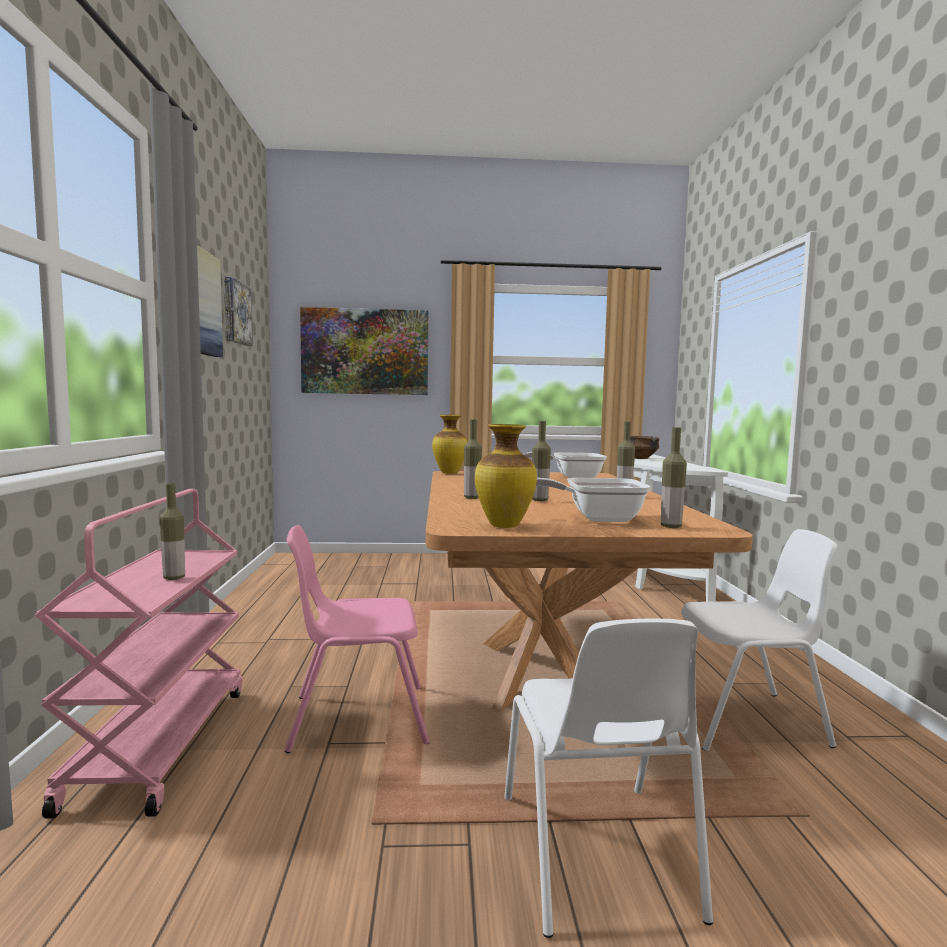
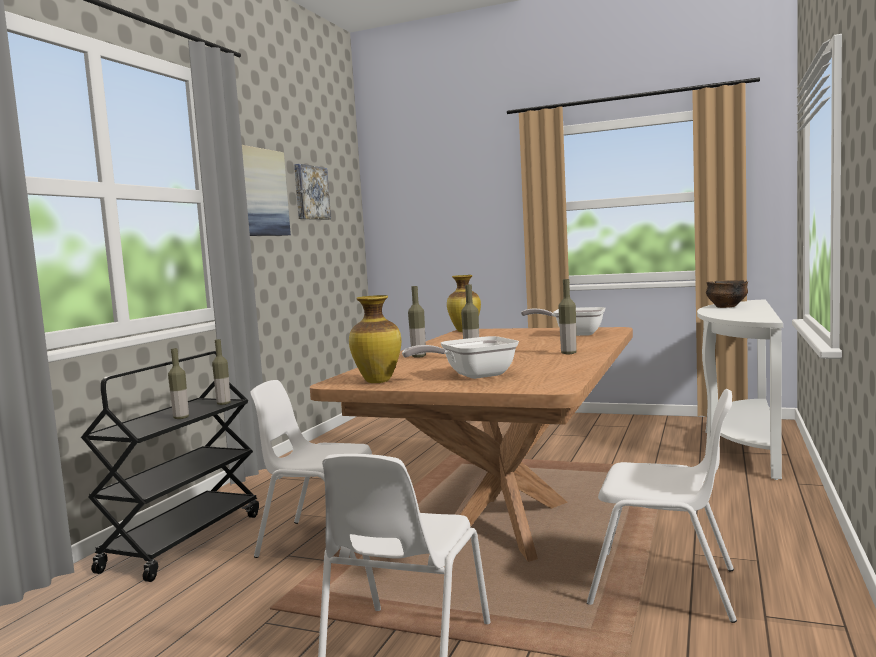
camera: 25 degrees right, 0 degrees up
pink cart [35,489,242,818] -> black cart [81,351,259,582]
pink chair [285,525,429,753] -> white chair [250,380,372,559]
picture [300,307,428,395] -> none
frying pan [536,478,651,522] -> frying pan turned 45 degrees counterclockwise [402,336,519,379]
bottle [661,427,687,528] -> bottle moved to [212,339,231,405]

